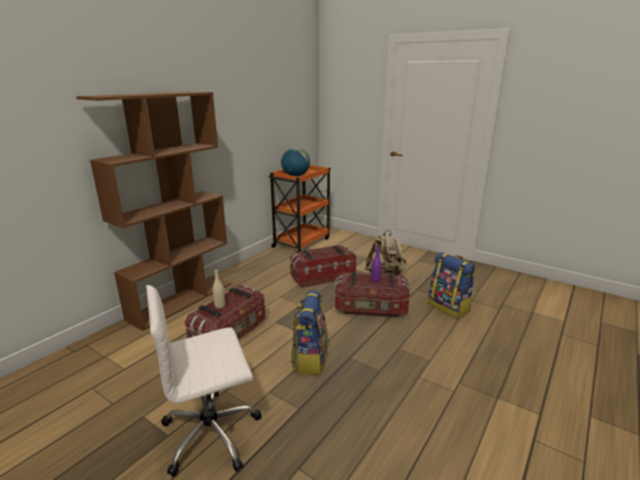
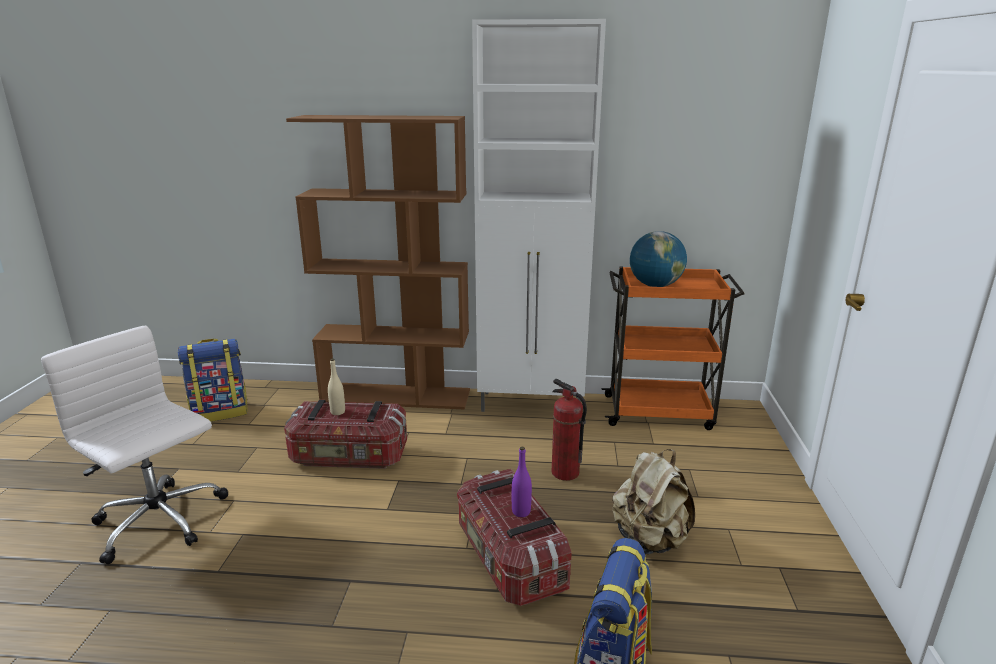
camera: 60 degrees right, 0 degrees up
storage box [290,245,356,288] -> fire extinguisher [552,379,587,481]
backpack [291,290,328,375] -> backpack moved to [177,339,248,422]
none -> white cabinet [472,19,606,412]

